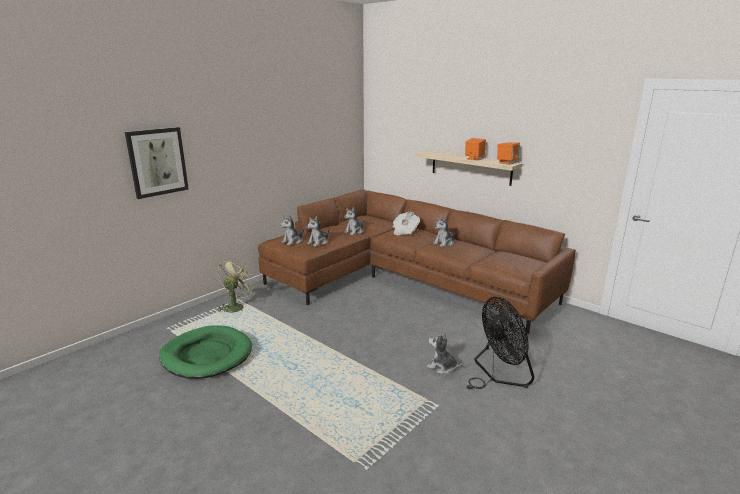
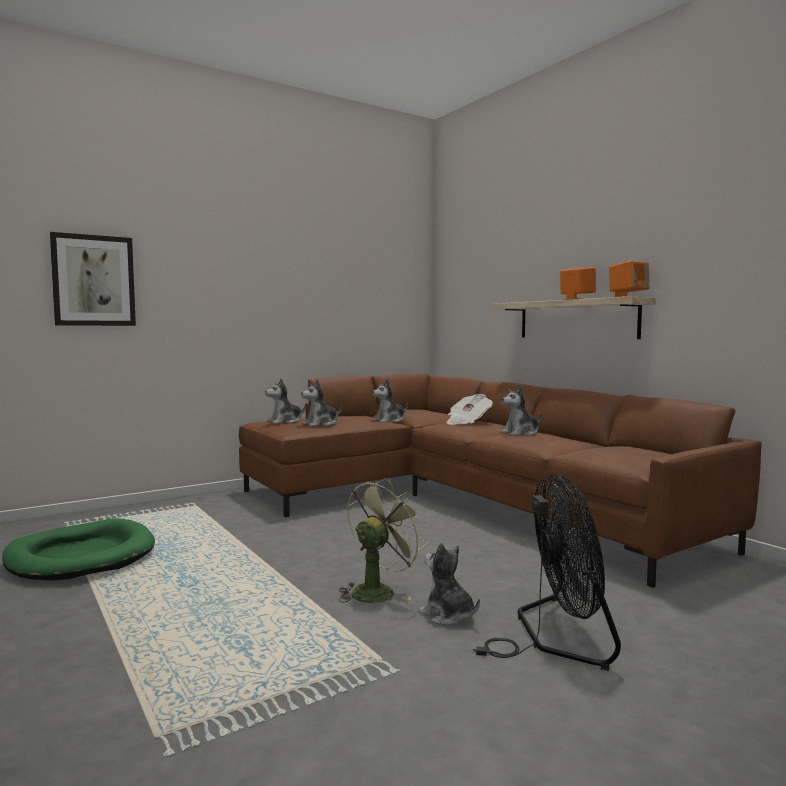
camera: 15 degrees right, 15 degrees down
green fan [218,258,256,313] -> green fan moved to [339,478,428,603]

